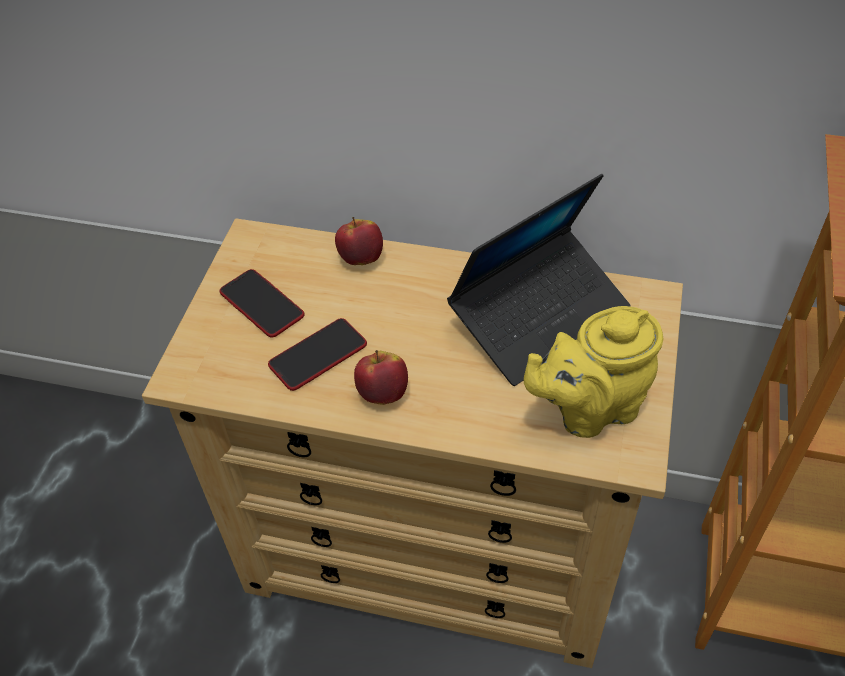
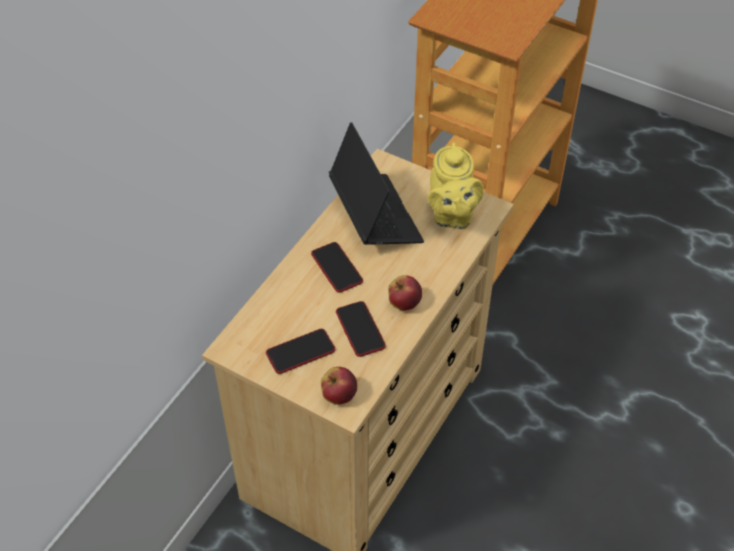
camera: 75 degrees left, 0 degrees up
apple [335,217,383,265] -> apple moved to [321,367,357,405]
none -> phone [311,242,363,293]

